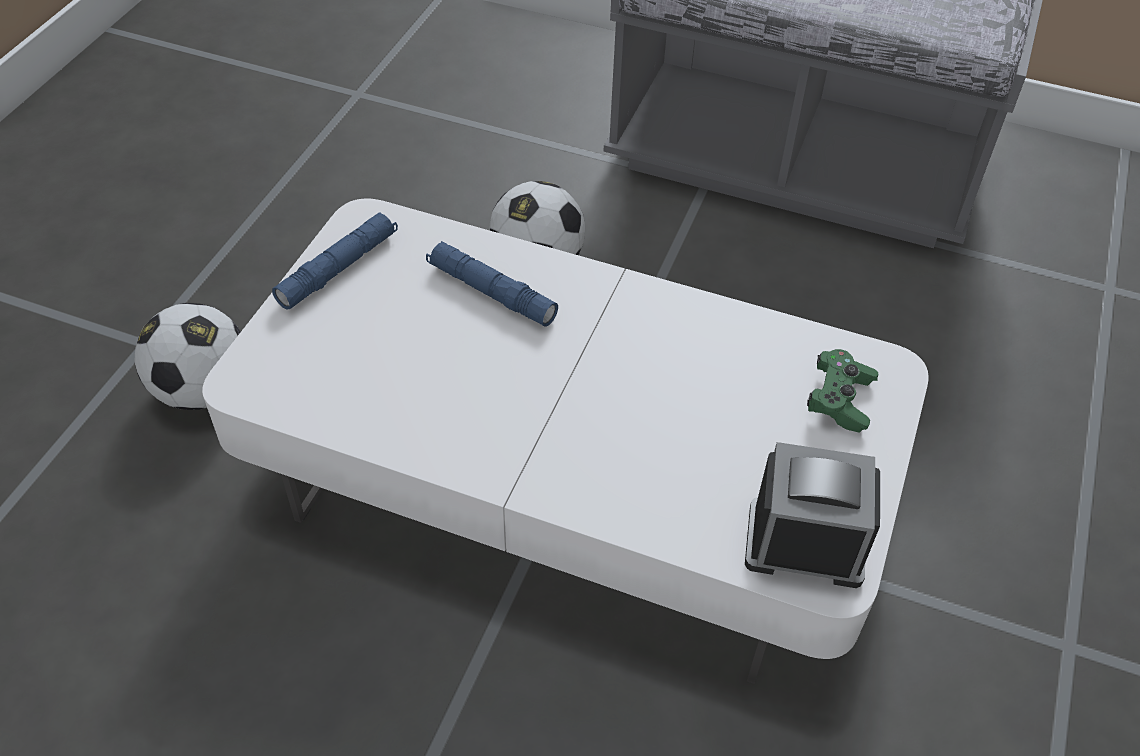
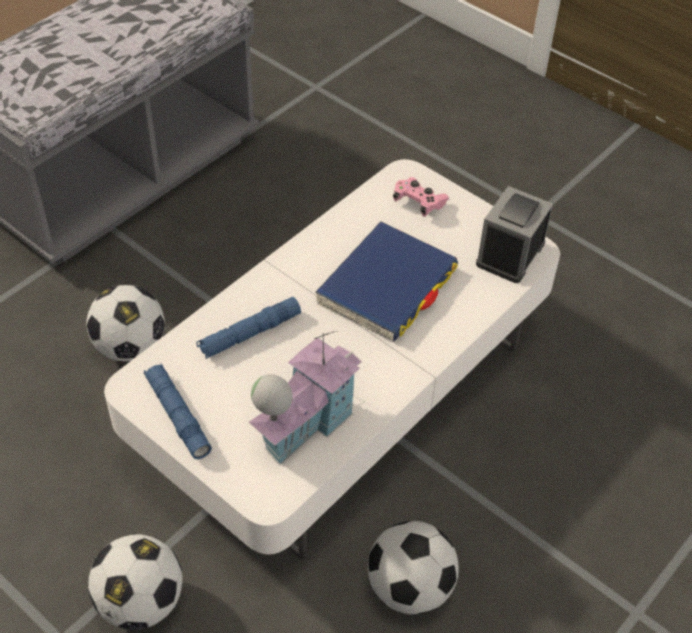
camera: 70 degrees left, 0 degrees up
green game controller [807,349,878,433] -> pink game controller [393,177,449,217]
none -> toy house [249,331,362,466]
none -> blue book [315,221,458,342]
none -> football [368,521,459,615]

